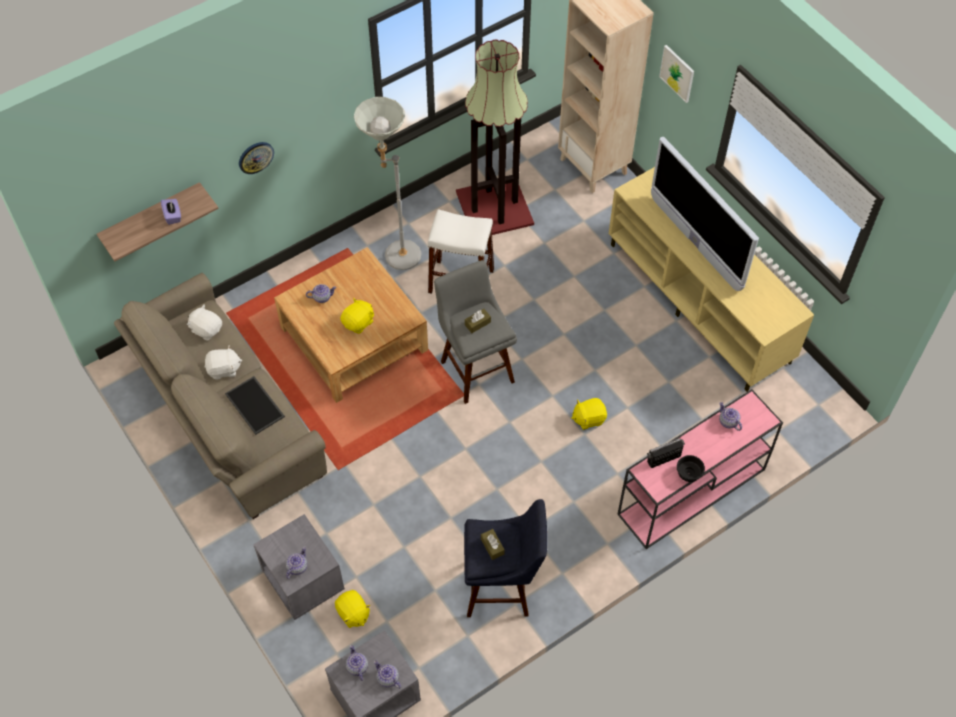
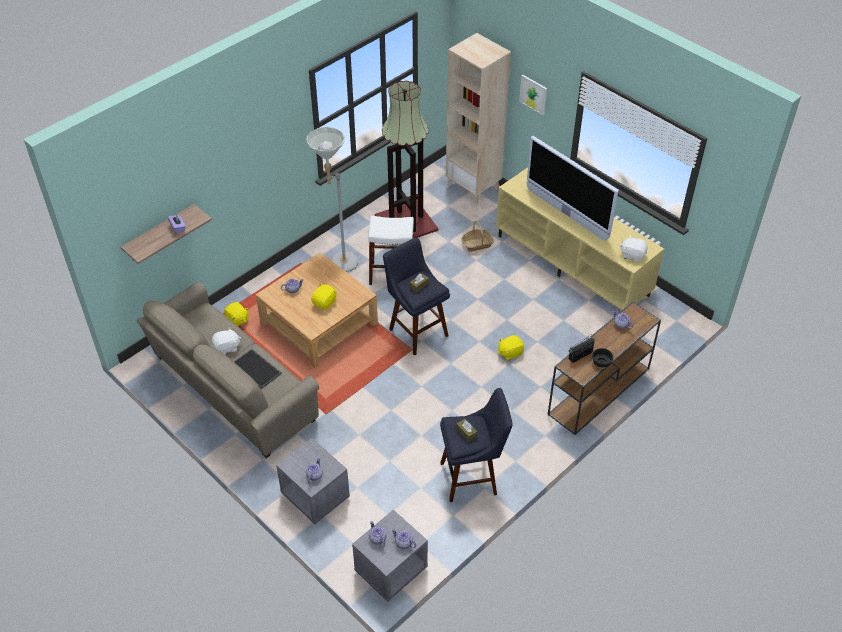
camera: 10 degrees left, 10 degrees down
white plush toy [187,304,222,341] -> white plush toy moved to [619,235,647,262]
wall clock [239,142,274,174] -> none
yellow plush toy [335,590,370,628] -> yellow plush toy moved to [224,302,249,326]
grey stool [434,260,517,404] -> blue stool [383,238,450,356]
pink console table [617,389,783,549] -> brown console table [548,302,661,435]
none -> basket [461,221,494,252]

